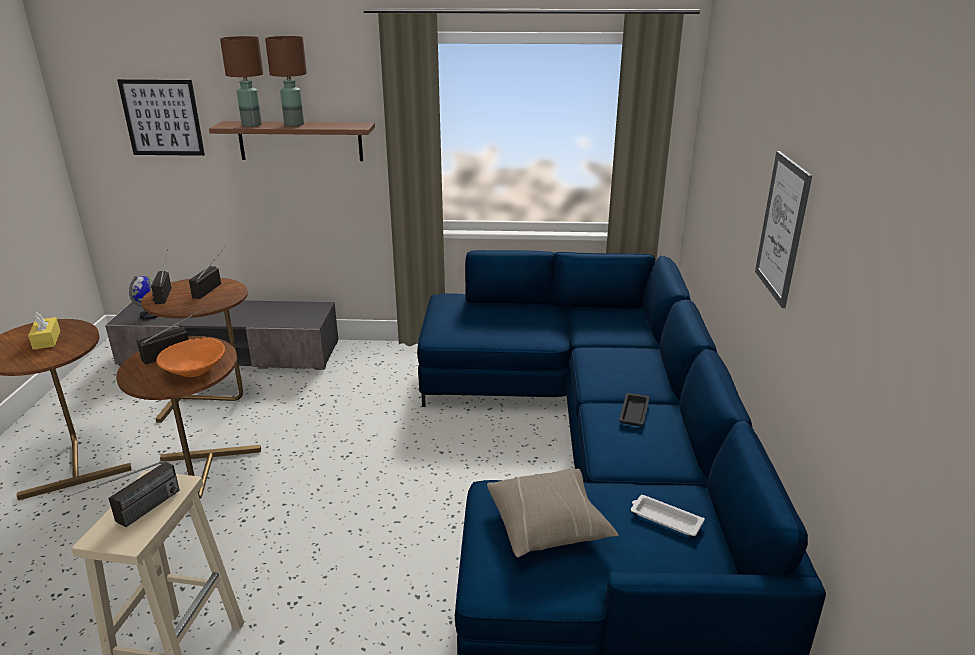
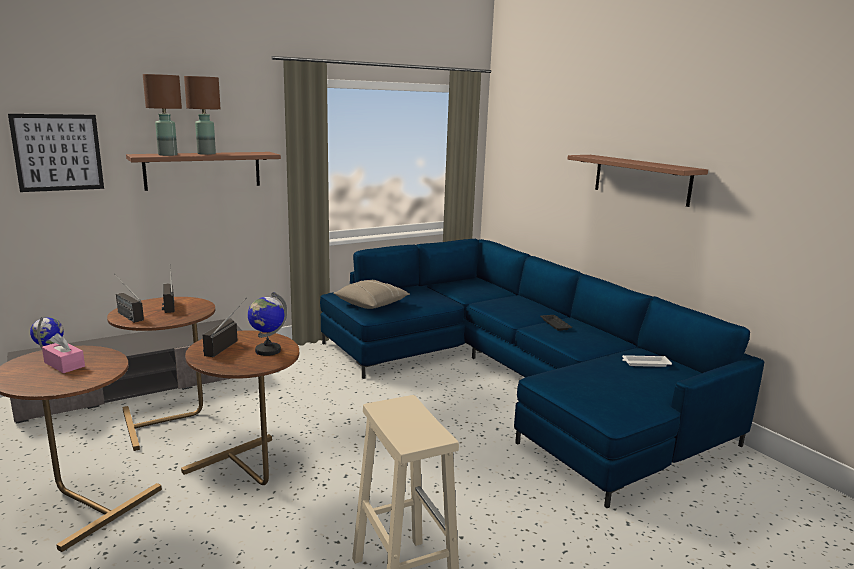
camera: 35 degrees left, 10 degrees down
yellow tissue box [28,312,60,350] -> pink tissue box [42,333,85,373]
radio [67,461,180,527] -> none
orange bowl [156,338,225,377] -> globe [248,292,287,356]
beige pillow [487,469,619,557] -> beige pillow moved to [333,280,410,309]
picture [755,151,812,308] -> brown shelf [568,155,708,207]

